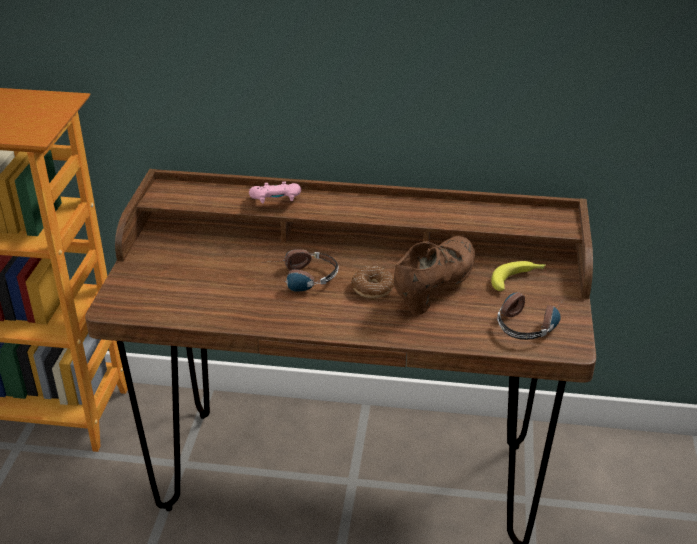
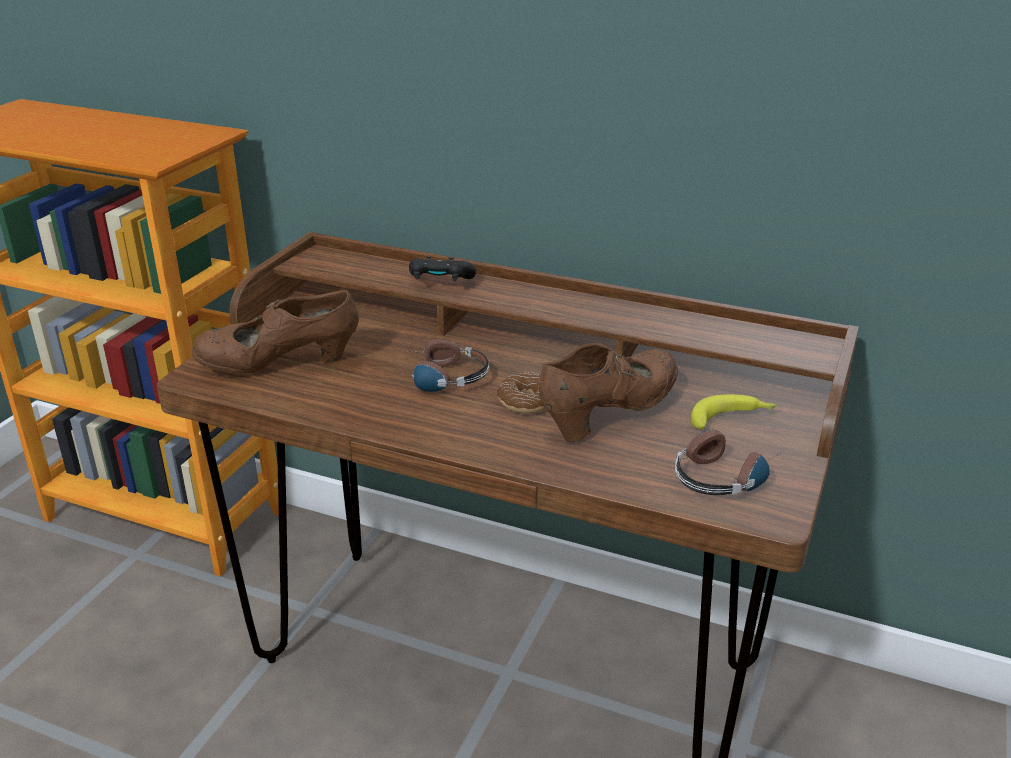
camera: 15 degrees right, 5 degrees down
pink game controller [249,181,301,203] -> black game controller [409,256,476,281]
none -> brown shoe [192,290,359,374]

